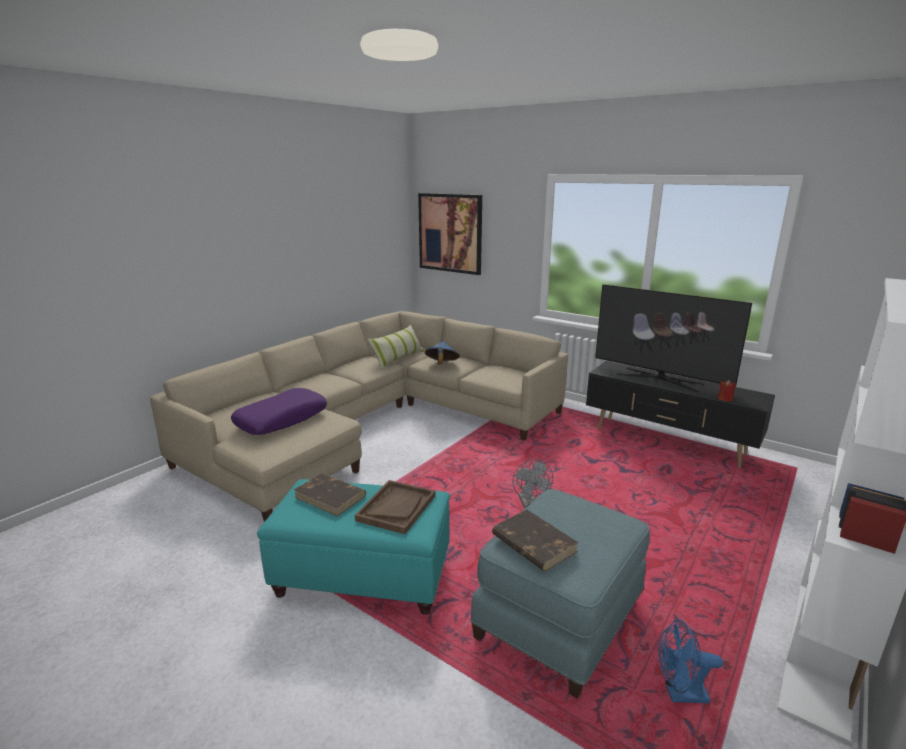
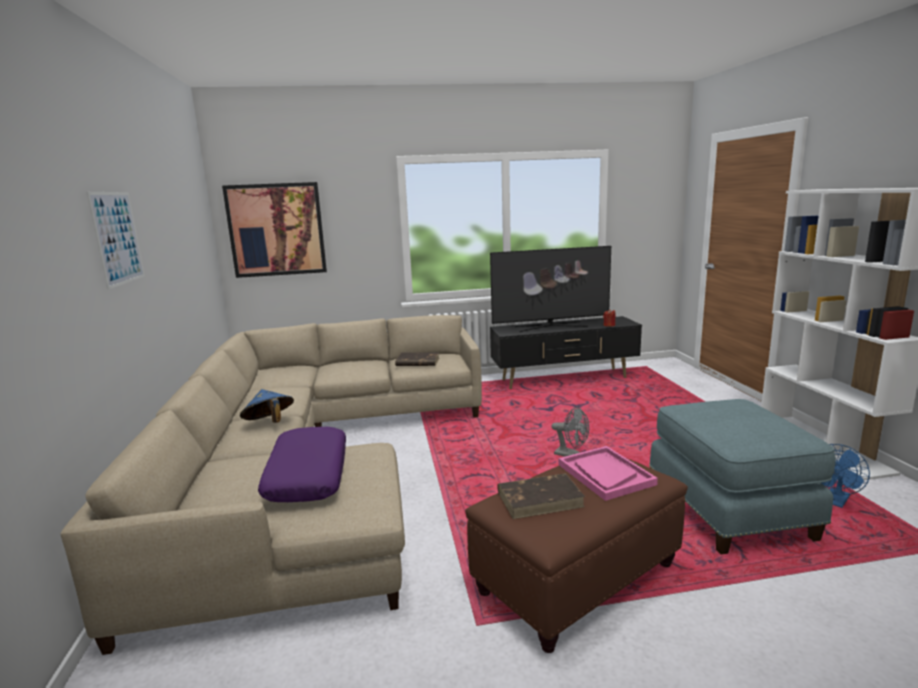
camera: 45 degrees left, 5 degrees down
turquoise ottoman [257,479,450,615] -> brown ottoman [465,458,688,653]
brown tray [355,480,435,534] -> pink tray [559,446,658,501]
pillow [367,325,424,369] -> none
blue hat [425,342,460,365] -> blue hat moved to [240,389,294,423]
brown book [492,509,579,571] -> brown book moved to [395,352,439,366]
none -> picture [86,192,145,290]

